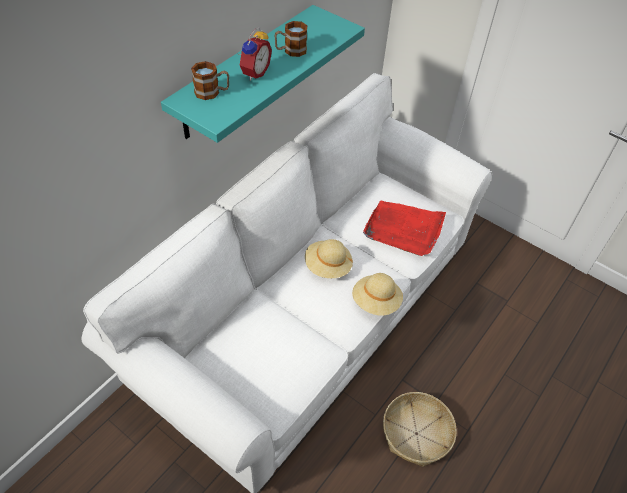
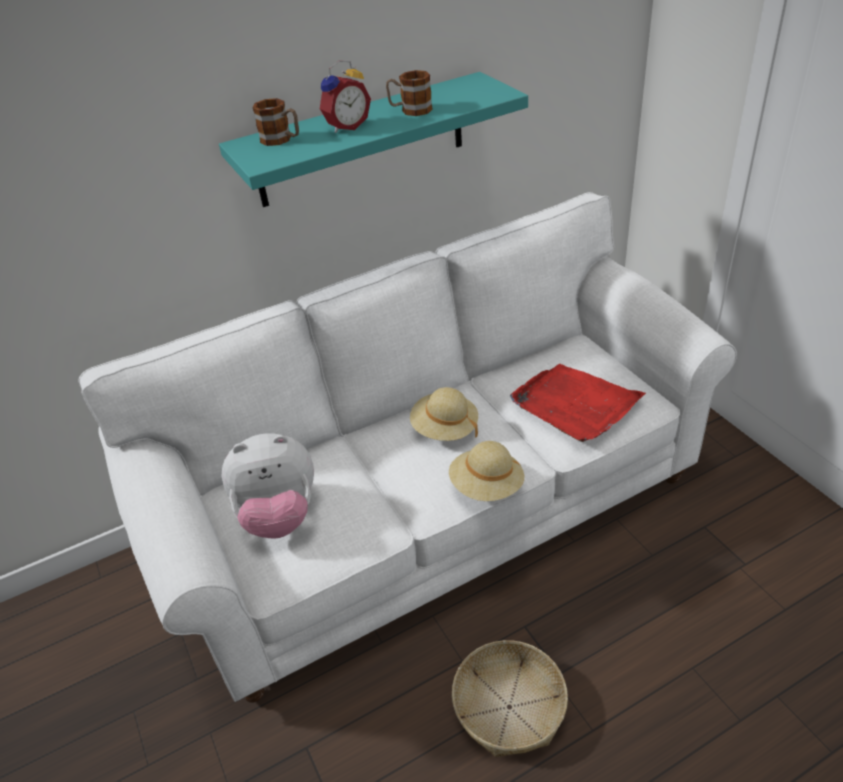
camera: 30 degrees right, 10 degrees down
none -> plush toy [222,433,314,539]

